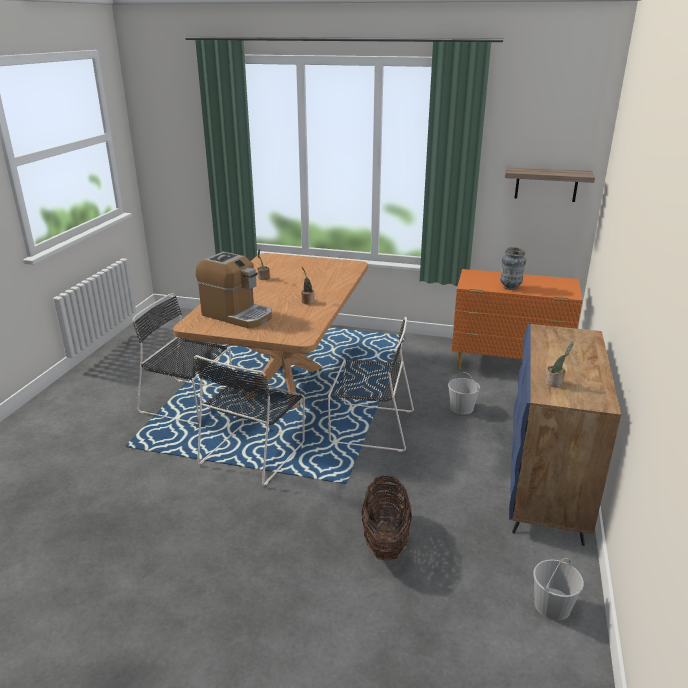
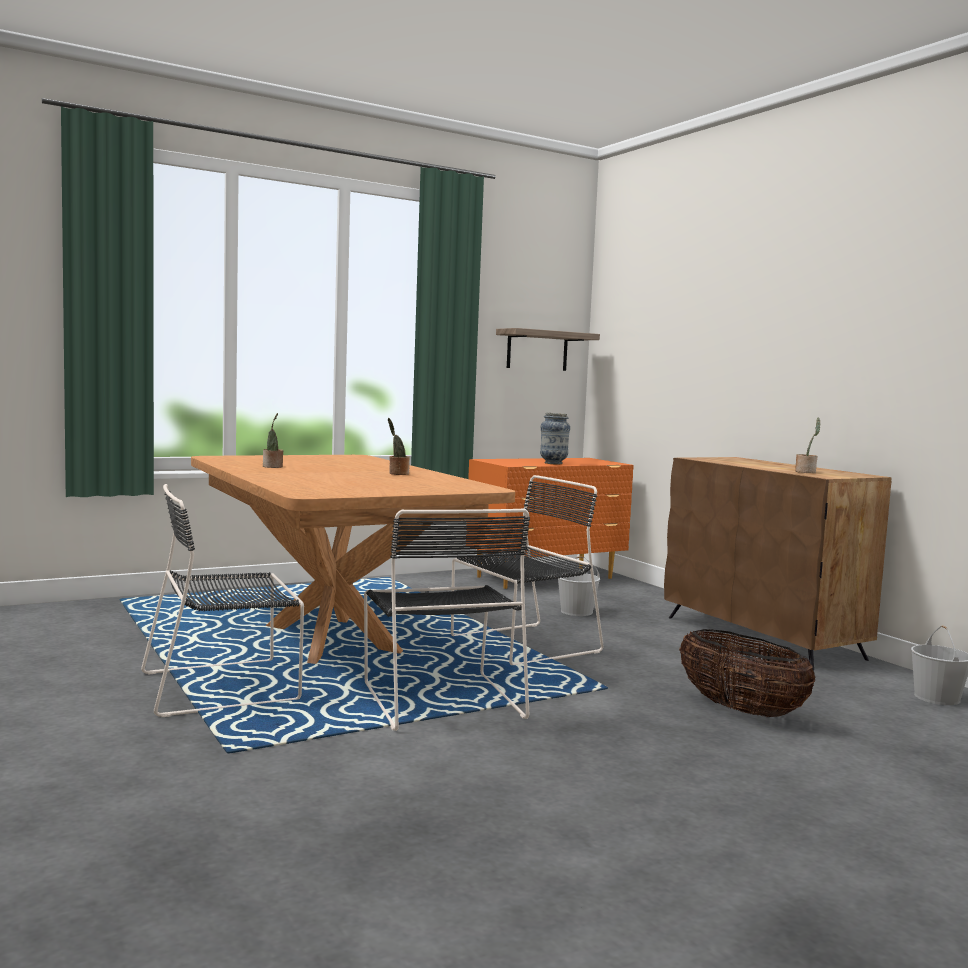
camera: 45 degrees left, 20 degrees down
coffee machine [196,252,272,328] -> none
blue cabinet [509,324,621,546] -> brown cabinet [664,457,892,671]

